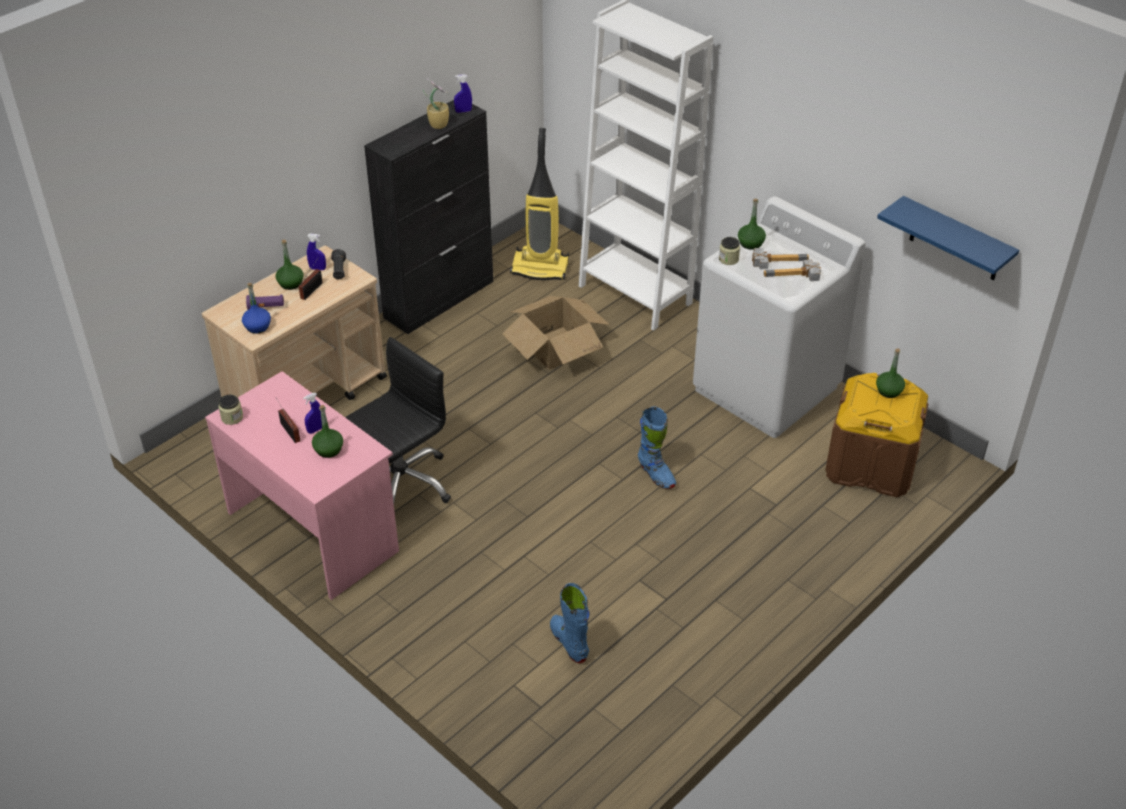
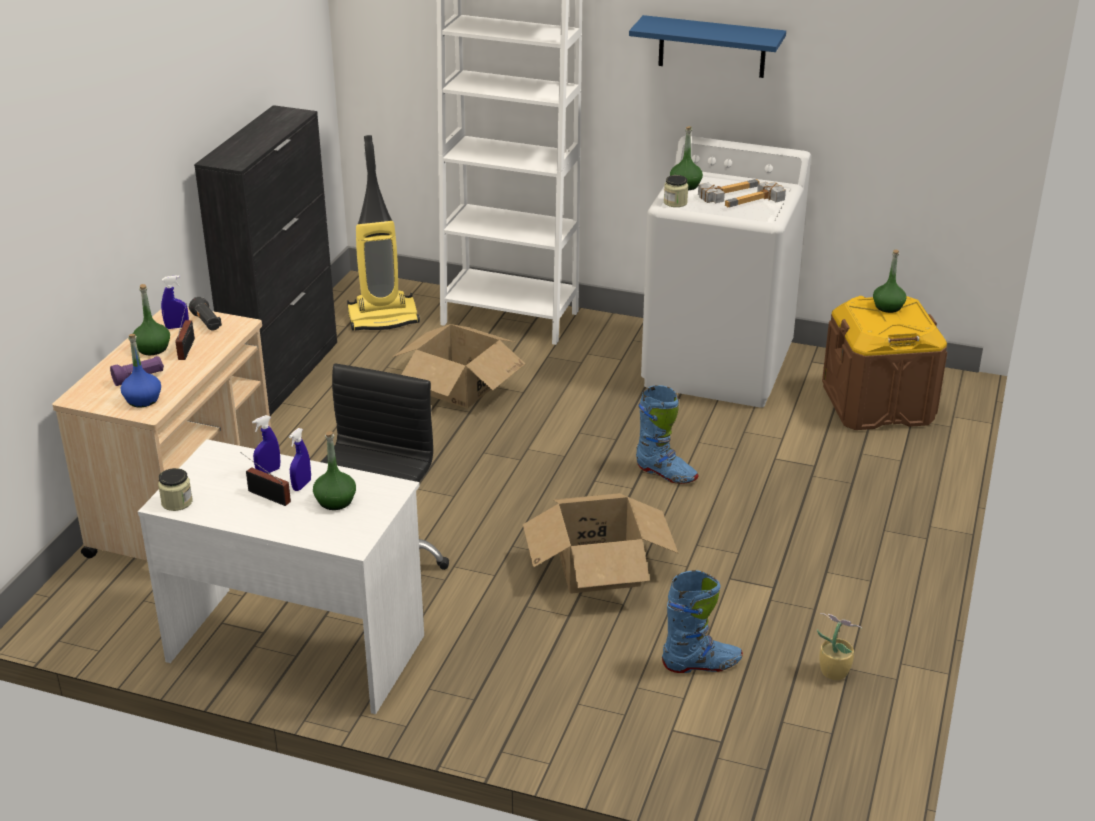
camera: 25 degrees left, 10 degrees down
pink desk [205,371,399,600] -> white desk [138,439,424,714]
potted plant [423,78,449,129] -> potted plant moved to [817,613,862,680]
blue spray bottle [454,74,472,113] -> blue spray bottle moved to [252,415,280,474]
blue boot [550,583,589,663] -> blue boot turned 135 degrees clockwise [662,570,743,673]
blue shelf [877,196,1019,281] -> blue shelf moved to [629,15,786,78]
none -> cardboard box [523,493,678,594]

